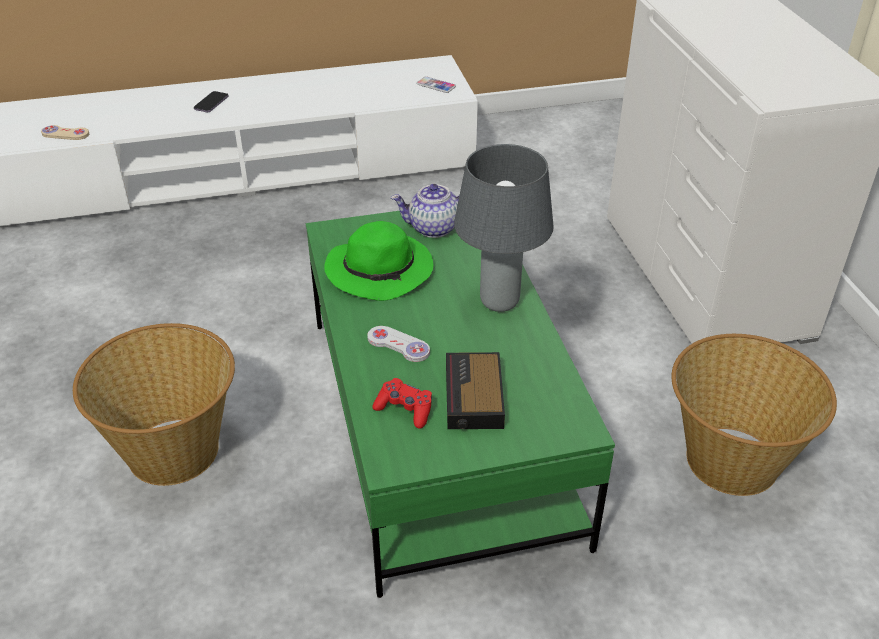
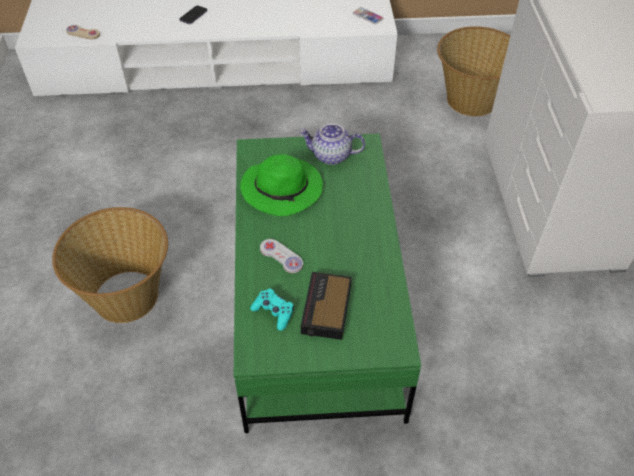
camera: 10 degrees right, 10 degrees up
red game controller [372,378,432,429] -> turquoise game controller [250,288,294,331]
grey table lamp [454,144,554,312] -> none
basket [671,334,837,496] -> basket moved to [437,26,510,116]

